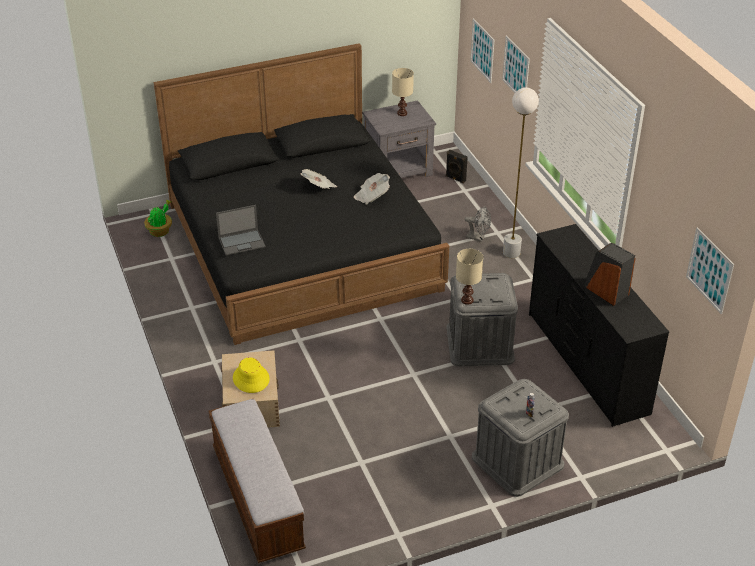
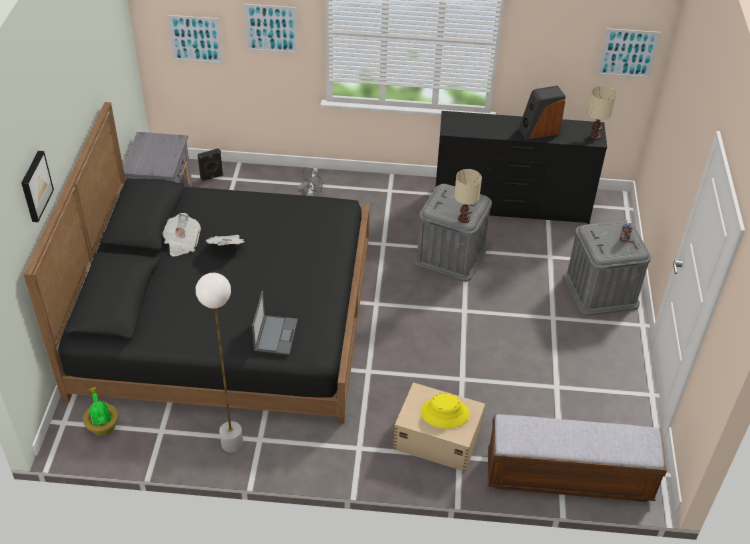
camera: 65 degrees left, 5 degrees up
newspaper [354,173,390,204] -> newspaper moved to [162,213,201,257]
beige table lamp [392,68,414,116] -> beige table lamp moved to [588,86,616,140]
white floor lamp [503,88,539,258] -> white floor lamp moved to [196,273,243,453]
none -> picture [22,151,54,222]

